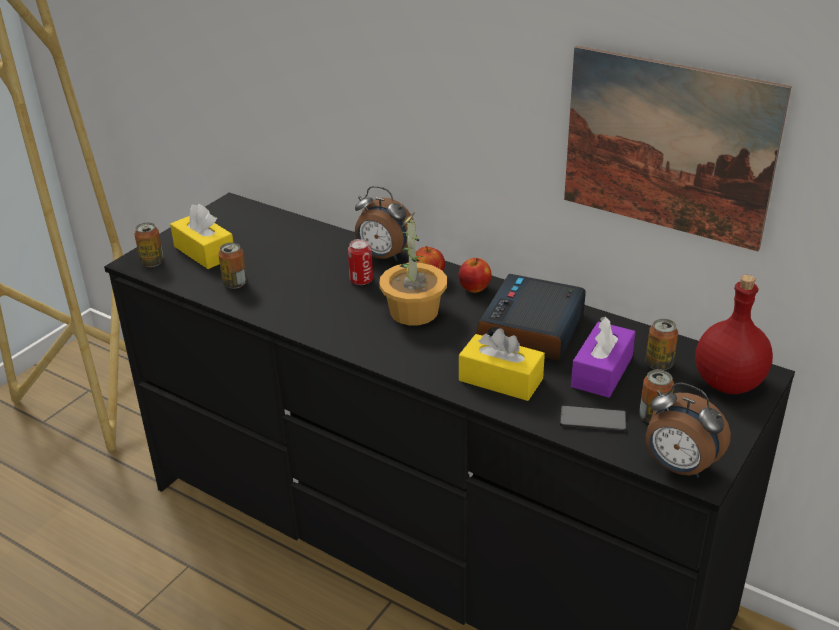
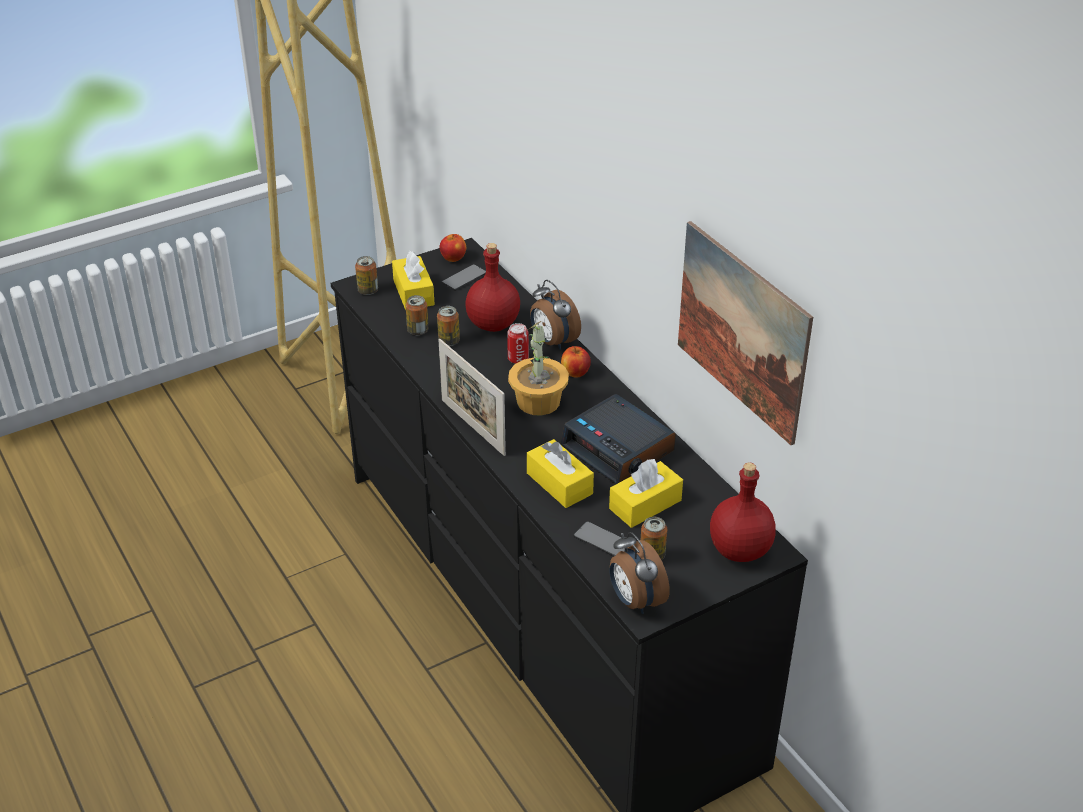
camera: 25 degrees right, 5 degrees up
apple [459,258,491,293] -> apple moved to [439,234,466,262]
alarm clock [476,274,586,361] -> alarm clock turned 90 degrees counterclockwise [560,394,676,484]
purple tissue box [571,317,636,398] -> yellow tissue box [609,459,683,528]
can [646,319,678,370] -> can moved to [437,306,460,346]
none -> picture frame [439,339,506,456]
none -> phone [442,264,486,291]
none -> red bottle [465,243,520,332]

